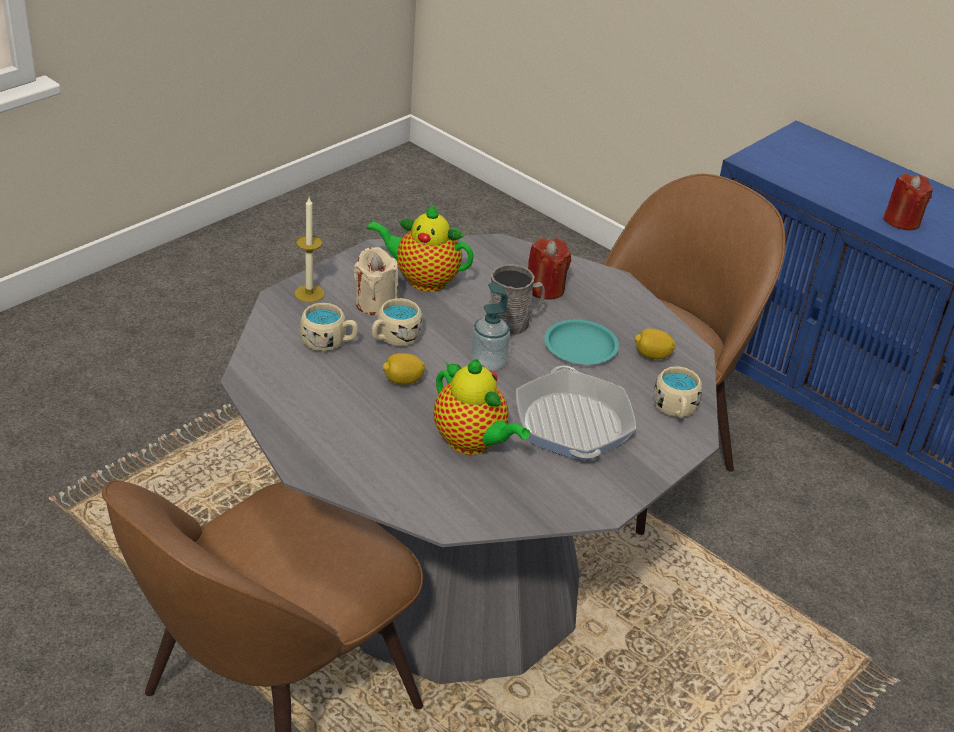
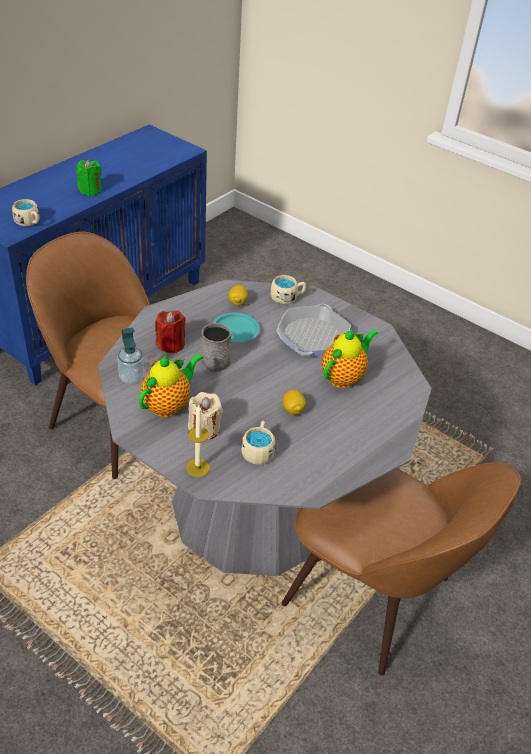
camera: 95 degrees left, 5 degrees up
teapot [366,203,474,292] -> teapot turned 150 degrees counterclockwise [139,354,204,417]
beige mug [372,298,423,346] -> beige mug moved to [12,199,39,226]
soap dispenser [471,283,510,371] -> soap dispenser moved to [118,327,144,384]
frying pan [516,365,636,461] -> frying pan turned 120 degrees clockwise [277,304,351,357]
red candle [883,174,933,230] -> green candle [76,160,101,196]

